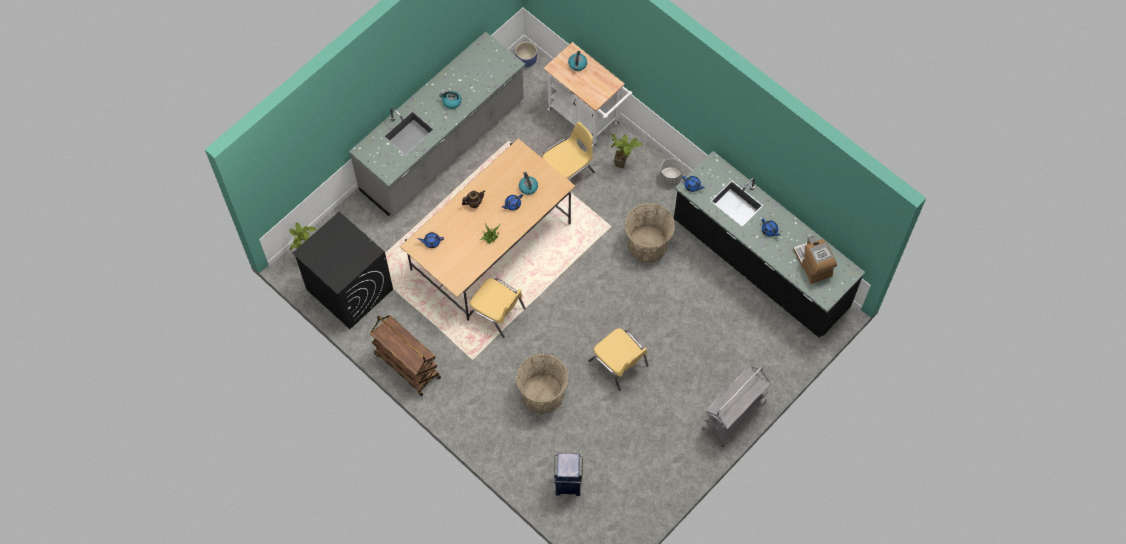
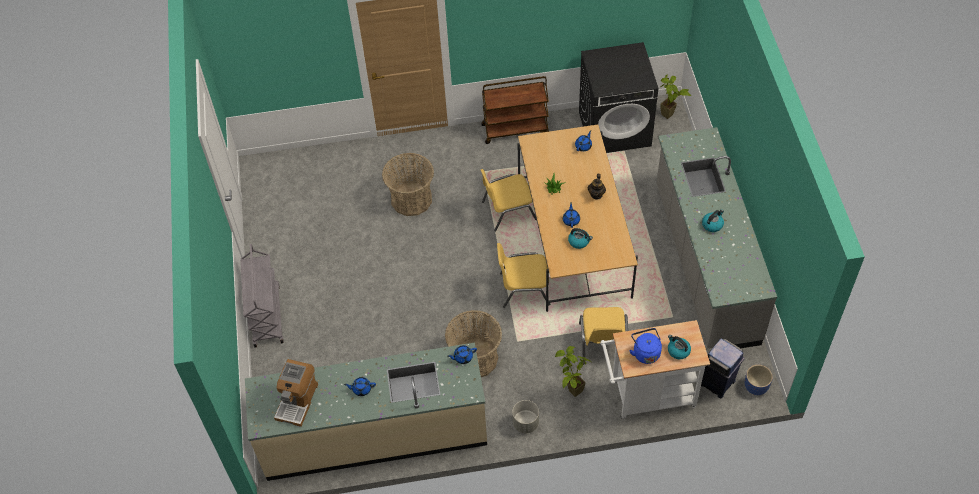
camera: 130 degrees right, 10 degrees down
blue trash can [554,453,583,496] -> blue trash can moved to [701,338,744,399]
yellow chair [589,328,649,391] -> yellow chair moved to [497,243,550,308]
black counter [674,151,865,338] -> beige counter [245,343,487,481]
coffee machine [793,236,837,284] -> coffee machine turned 90 degrees clockwise [274,359,318,427]
none -> blue kettle [629,328,662,364]

